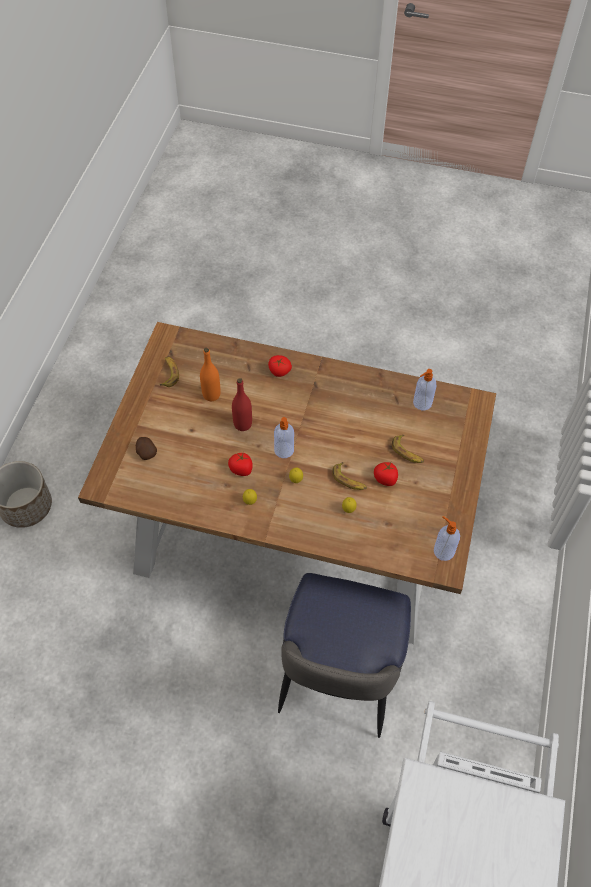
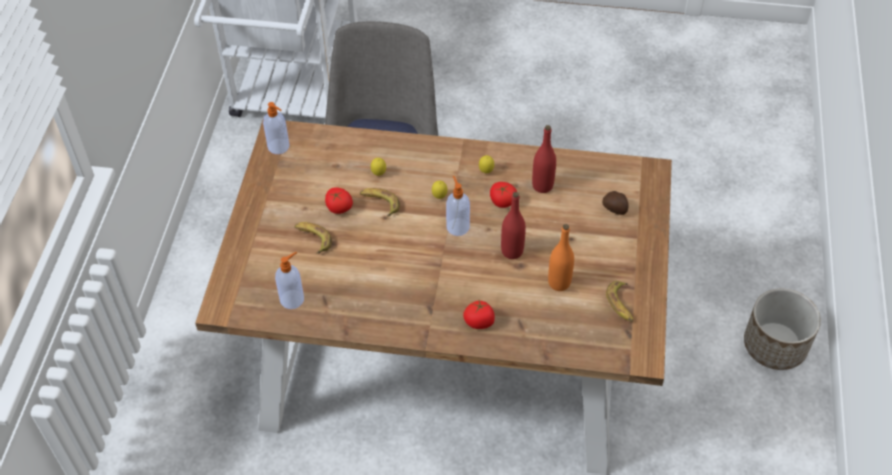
camera: 175 degrees right, 5 degrees down
none -> red bottle [532,125,556,193]

